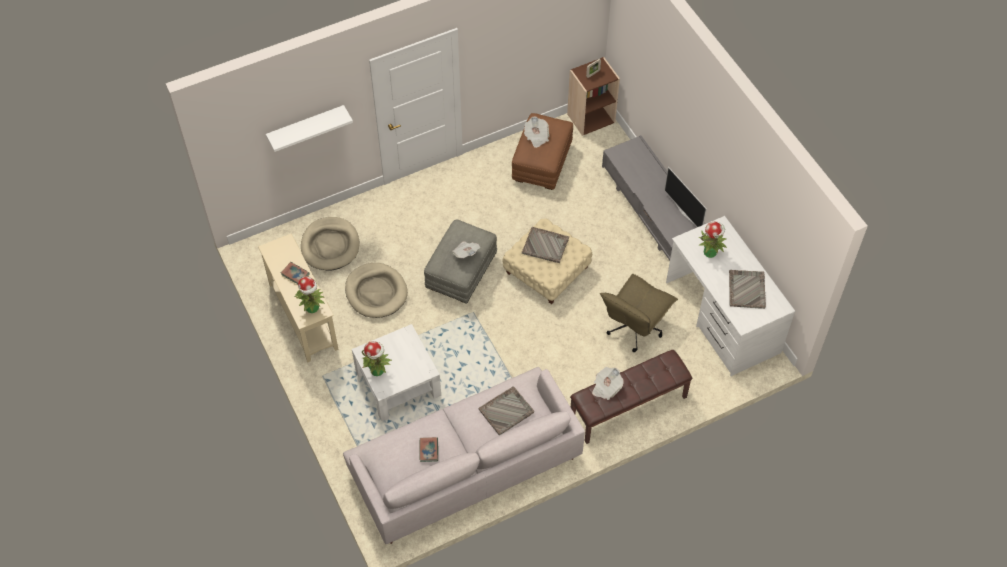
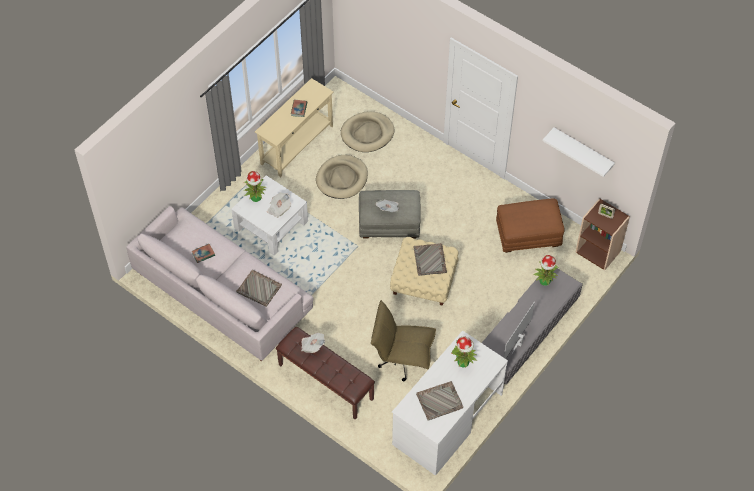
camera: 65 degrees right, 0 degrees up
white shelf [266,105,353,152] -> white shelf moved to [543,127,615,177]
potted plant [295,276,325,313] -> potted plant moved to [534,255,559,286]
newspaper [524,116,549,148] -> newspaper moved to [267,192,291,218]

